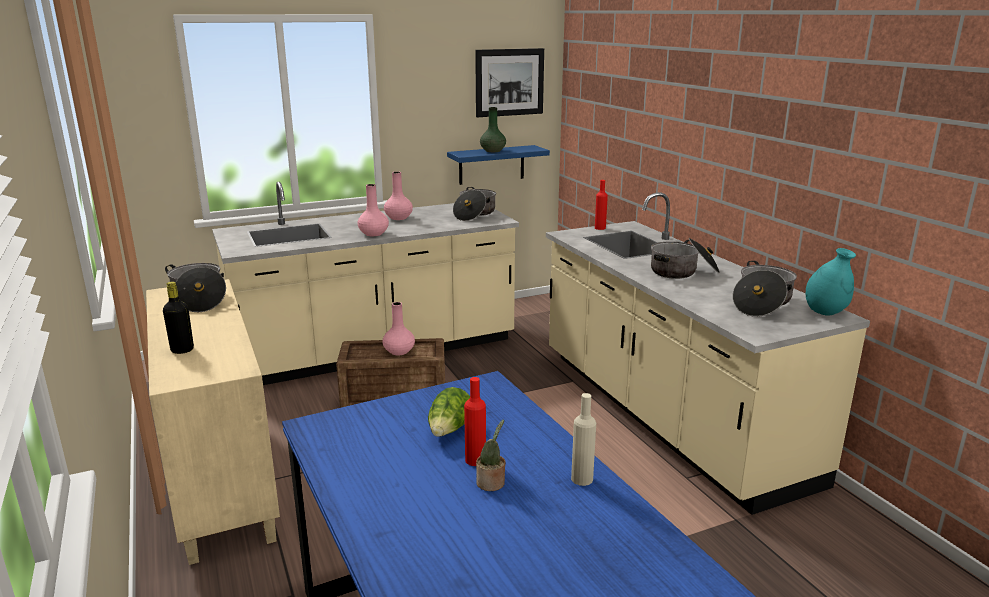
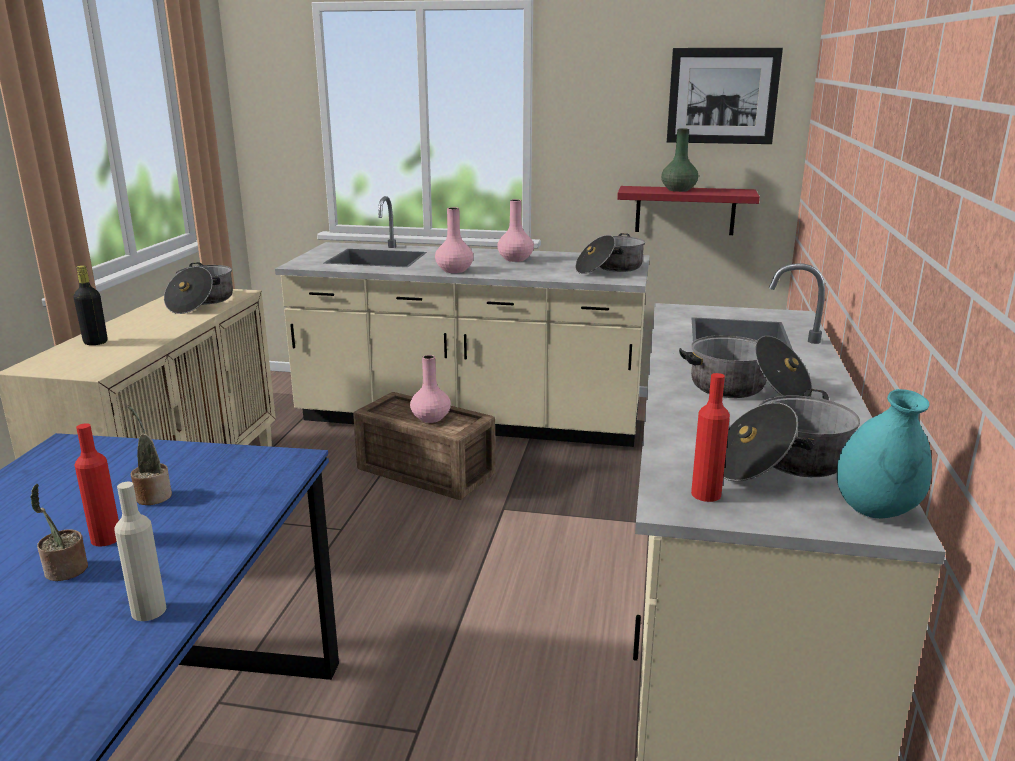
camera: 35 degrees right, 0 degrees up
lettuce [428,387,470,437] -> potted plant [128,406,172,505]
blue shelf [447,145,550,185] -> red shelf [617,186,760,235]
red bottle [595,180,608,230] -> red bottle moved to [691,373,730,502]

